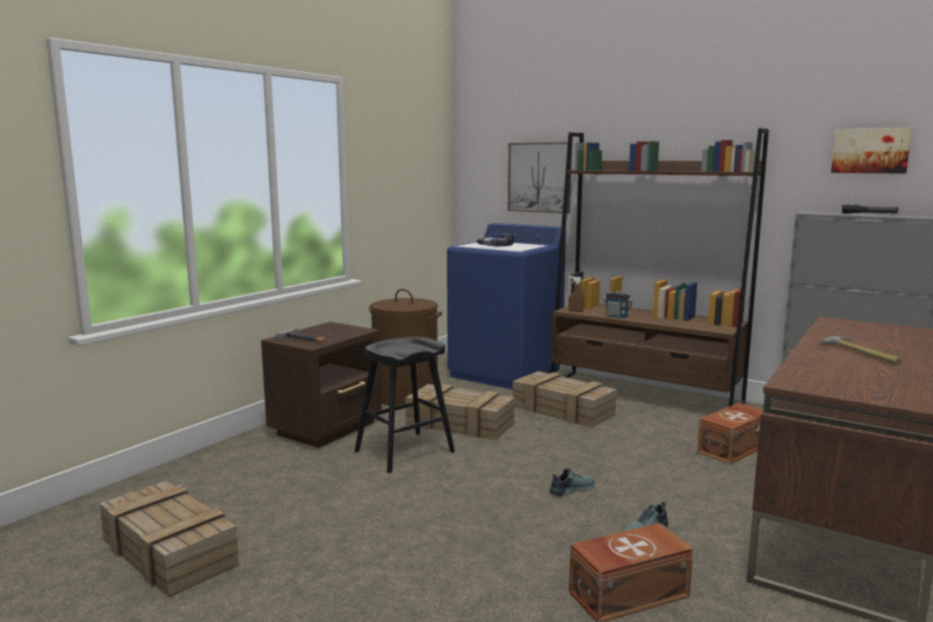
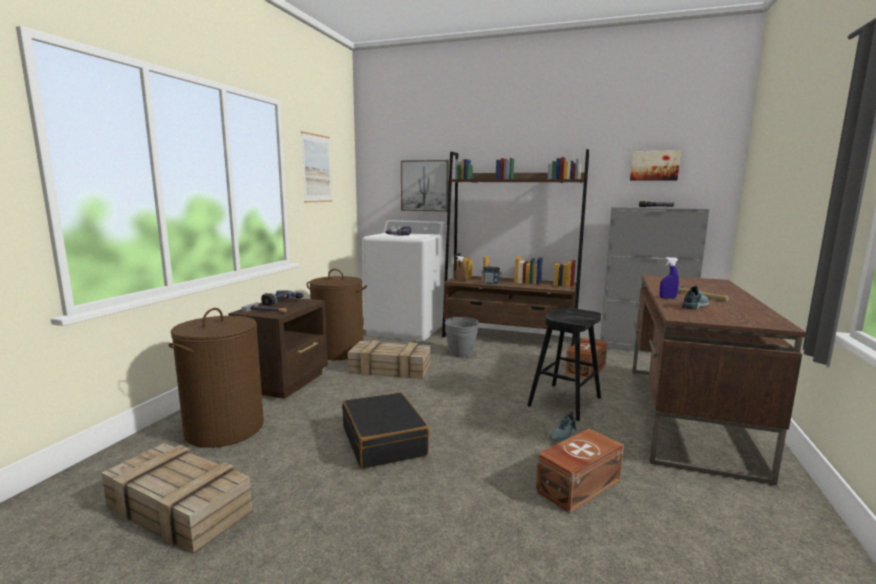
camera: 15 degrees left, 0 degrees up
black stool [355,337,455,473] -> black stool moved to [527,308,601,421]
blue washing machine [447,223,566,390] -> white washing machine [362,220,446,342]
crate [513,371,617,428] -> grey bucket [445,317,479,357]
shoe [549,468,595,496] -> shoe moved to [682,286,709,310]
none -> brown laundry basket [168,308,264,448]
none -> power drill [261,290,304,306]
none -> picture [301,131,333,203]
none -> black suitcase [342,392,430,469]
none -> blue spray bottle [660,257,679,299]

